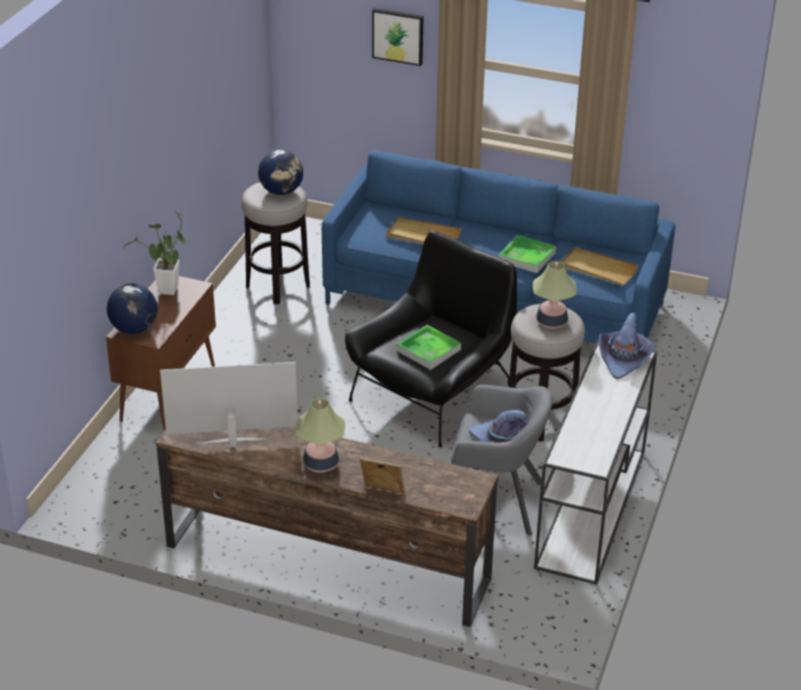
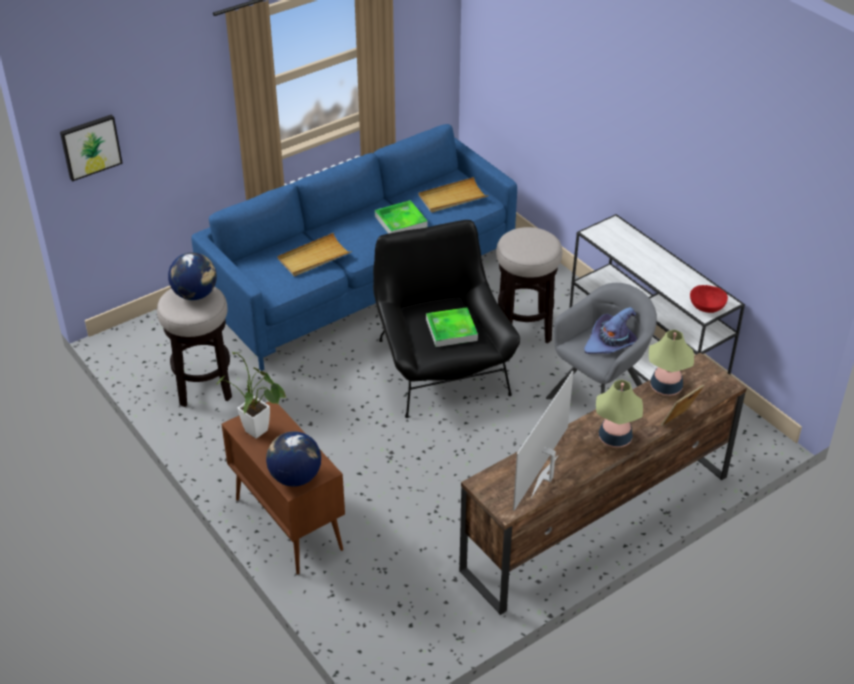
camera: 55 degrees left, 5 degrees up
picture [372,8,423,66] -> picture moved to [60,114,123,182]
table lamp [533,261,577,328] -> table lamp moved to [649,330,694,396]
purple hat [599,312,656,379] -> none
none -> red bowl [690,285,728,313]

